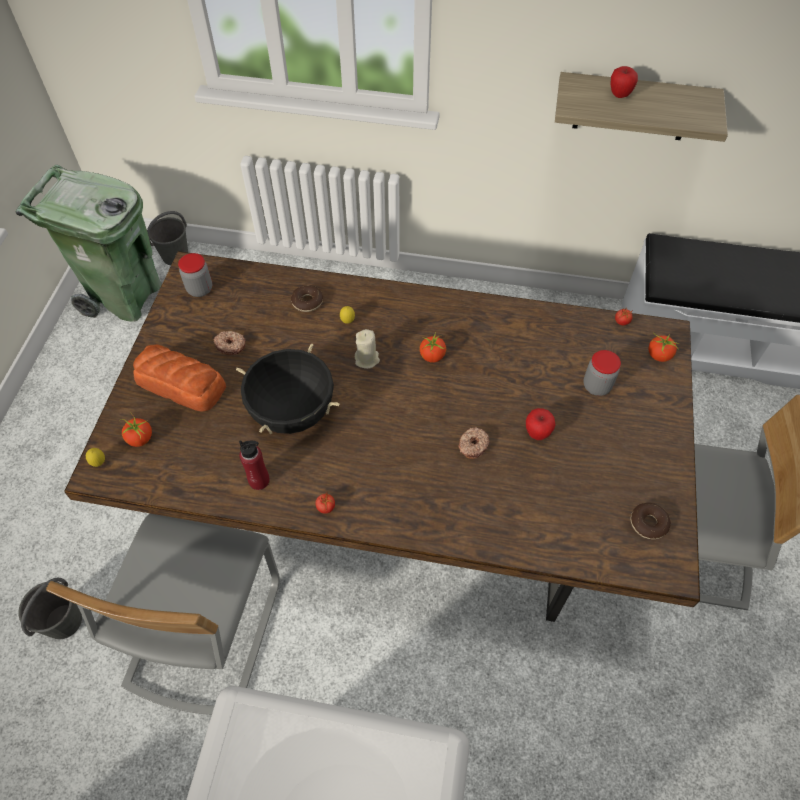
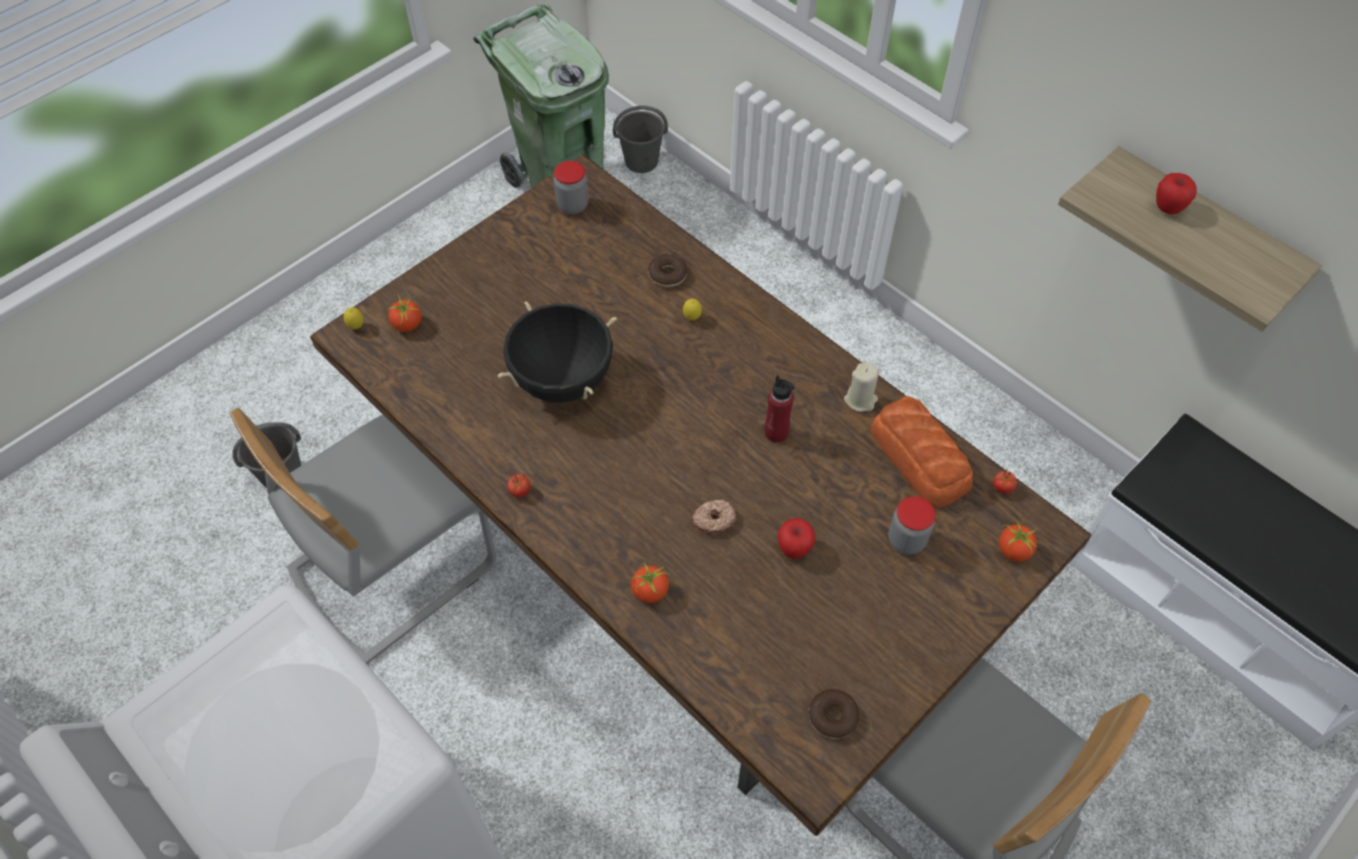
camera: 35 degrees right, 0 degrees up
bread [133,344,226,412] -> bread moved to [871,396,973,507]
donut [213,331,246,355] -> none
red bottle [239,440,270,490] -> red bottle moved to [764,375,795,443]
beige candle [355,329,380,369] -> beige candle moved to [844,363,879,412]
tomato [420,333,446,363] -> tomato moved to [630,562,669,603]

